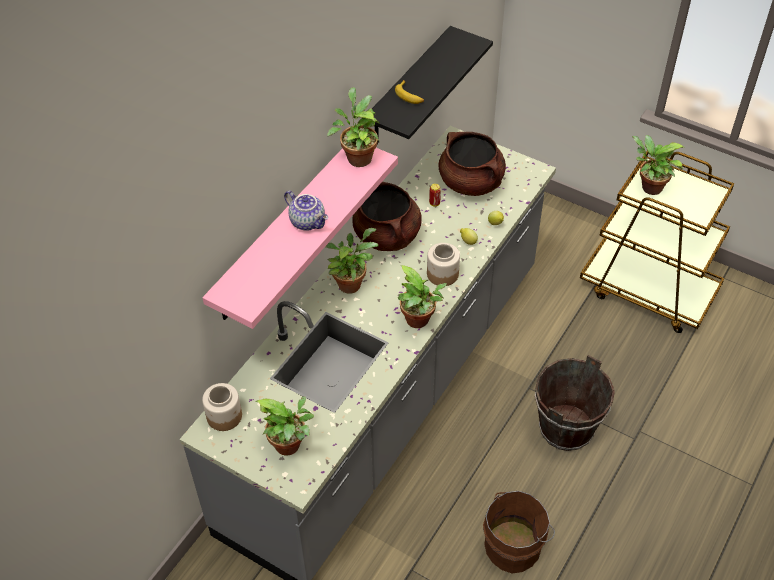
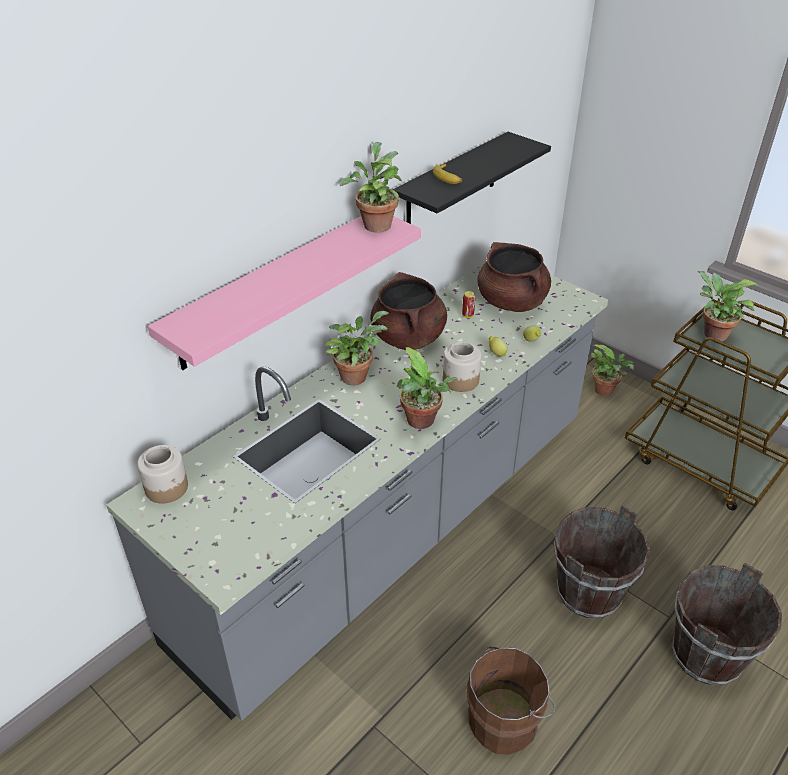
camera: 10 degrees right, 10 degrees down
potted plant [255,396,314,456] -> potted plant moved to [591,344,634,396]
teapot [284,191,328,231] -> none
none -> brown bucket [672,563,782,685]

